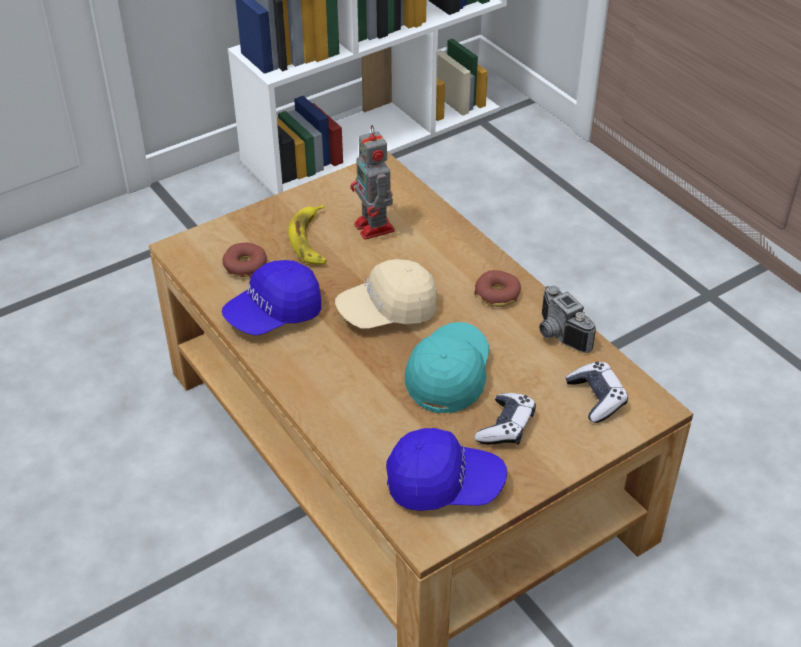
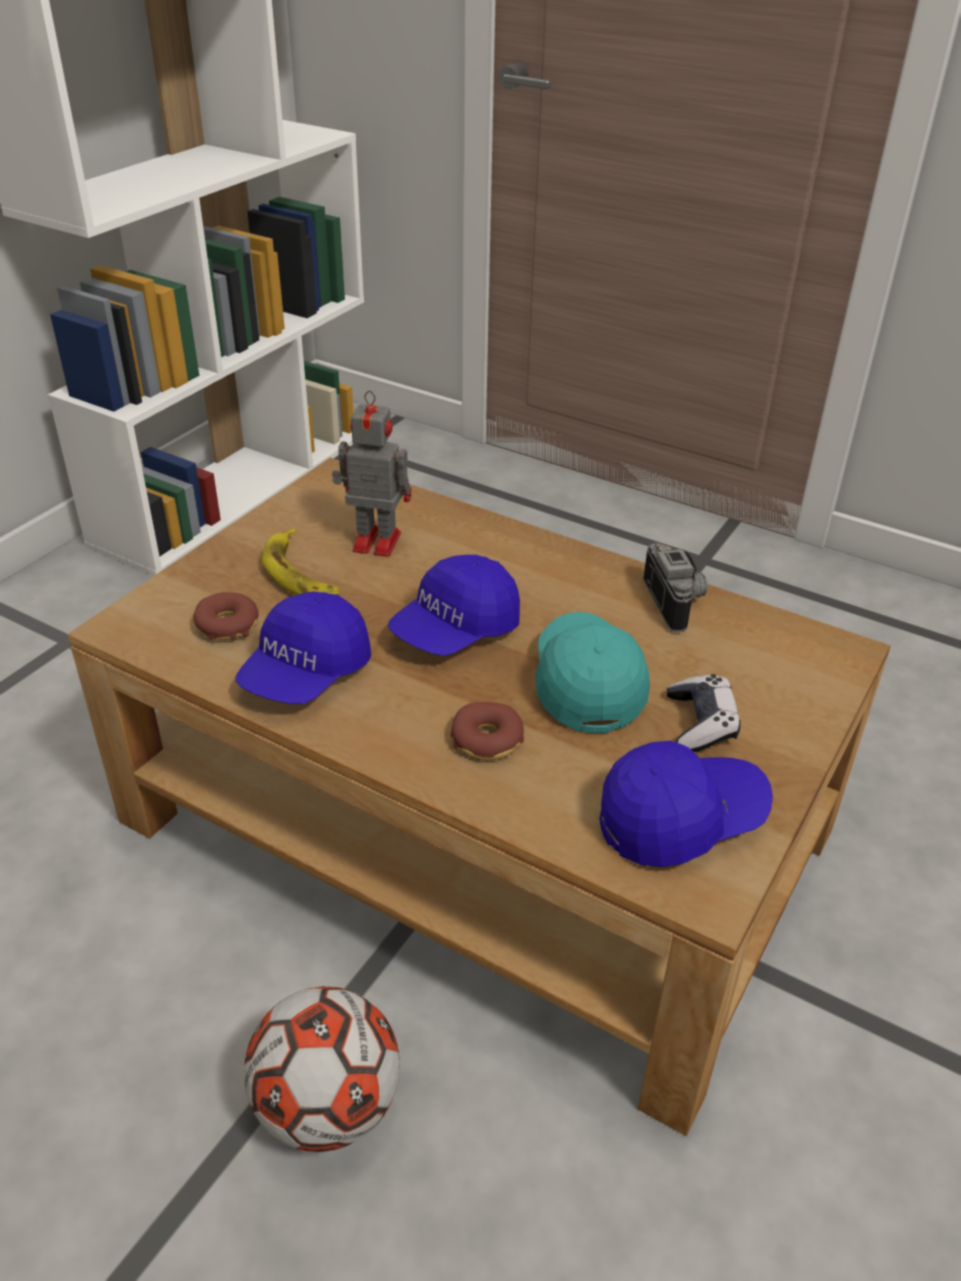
camera: 25 degrees left, 5 degrees down
beige cap [335,259,436,329] -> blue cap [388,555,520,656]
toy robot [350,125,395,240] -> toy robot turned 150 degrees clockwise [332,391,412,557]
donut [474,270,521,307] -> donut moved to [450,702,524,761]
camera [539,286,596,353] -> camera turned 135 degrees counterclockwise [643,543,708,632]
game controller [565,362,628,423] -> none
none -> football [244,986,400,1152]

